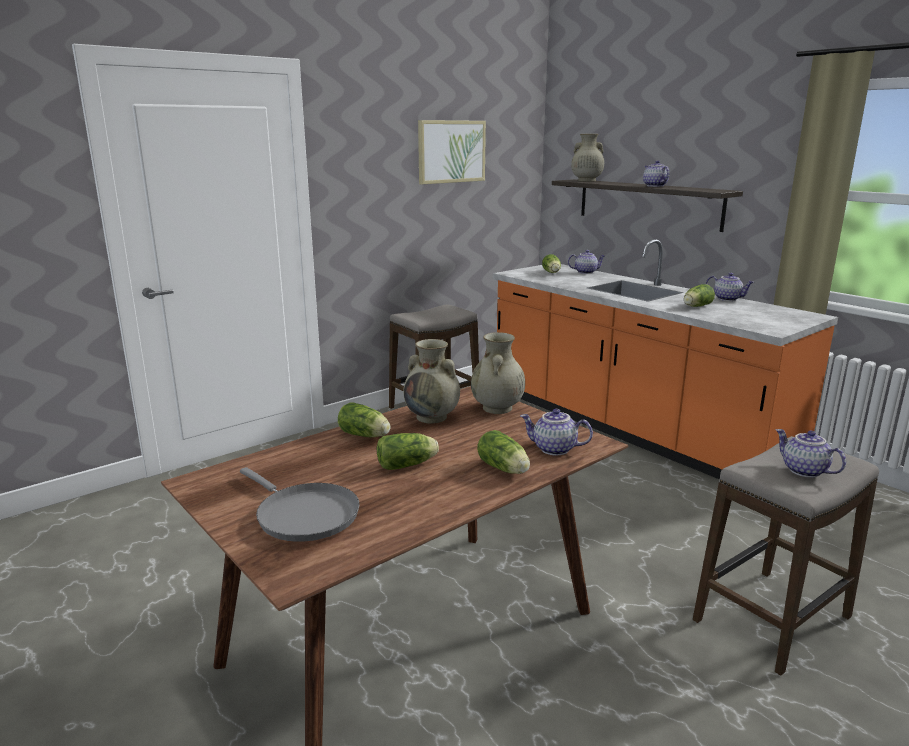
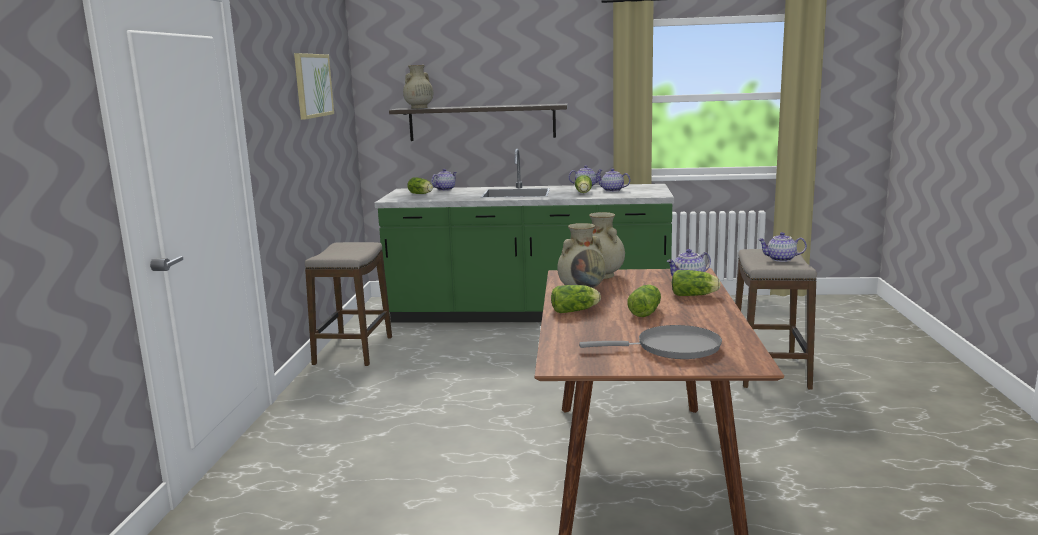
camera: 45 degrees left, 5 degrees down
orange counter [493,239,838,479] -> green counter [375,149,674,323]
teapot [643,161,669,187] -> teapot moved to [596,169,631,192]

